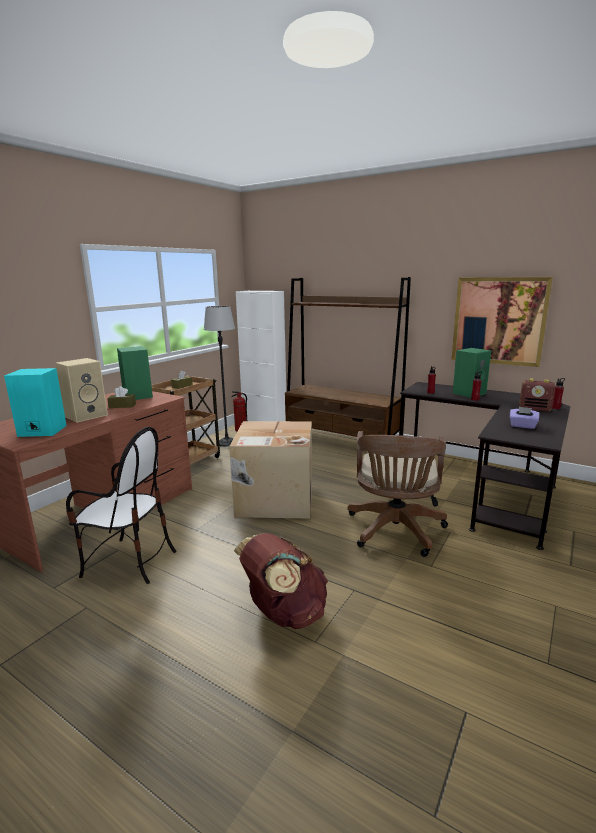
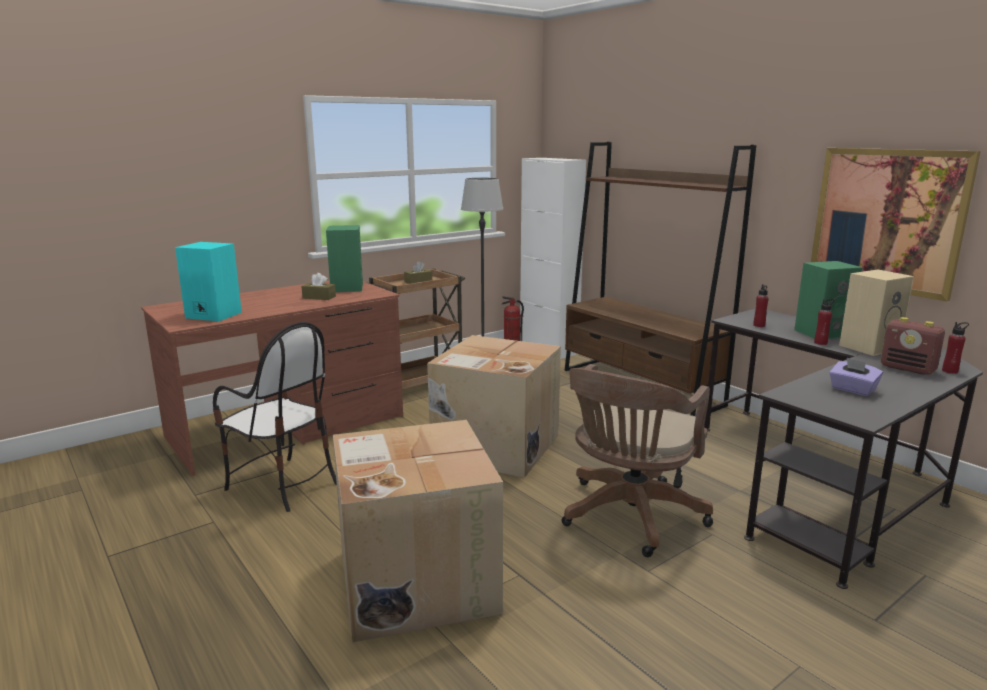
camera: 20 degrees right, 0 degrees up
beige speaker [55,358,108,423] -> beige speaker moved to [839,269,914,356]
brown backpack [234,533,328,629] -> cardboard box [333,420,503,642]

